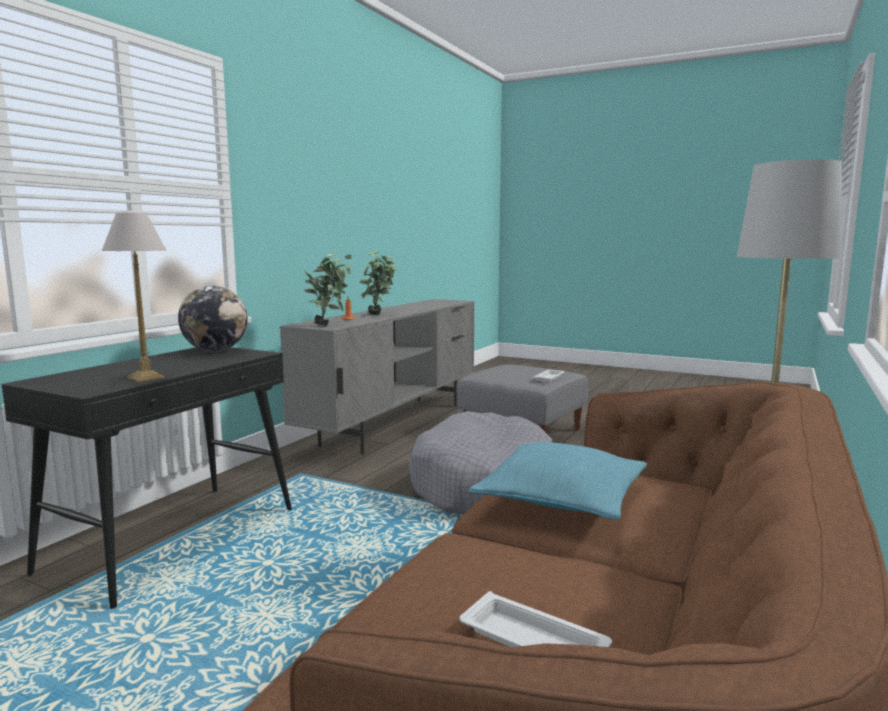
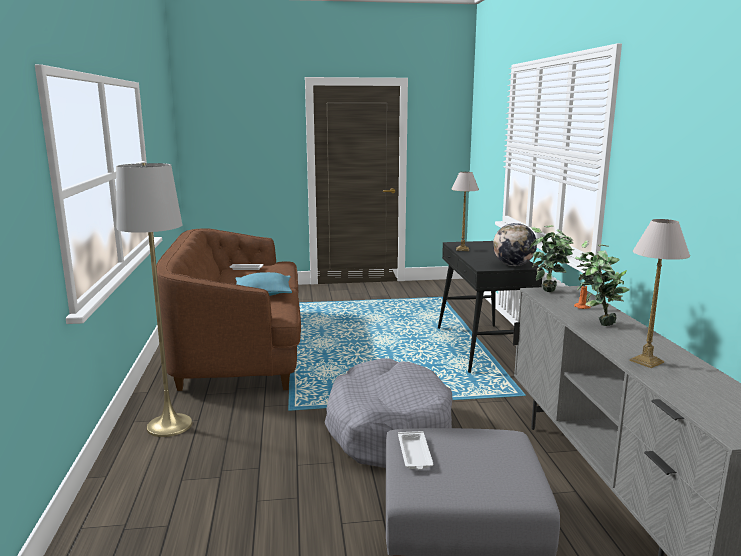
camera: 145 degrees right, 5 degrees up
none -> table lamp [629,219,690,368]

